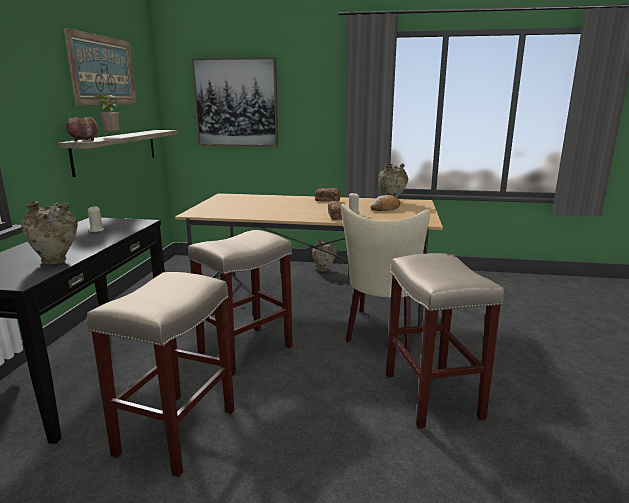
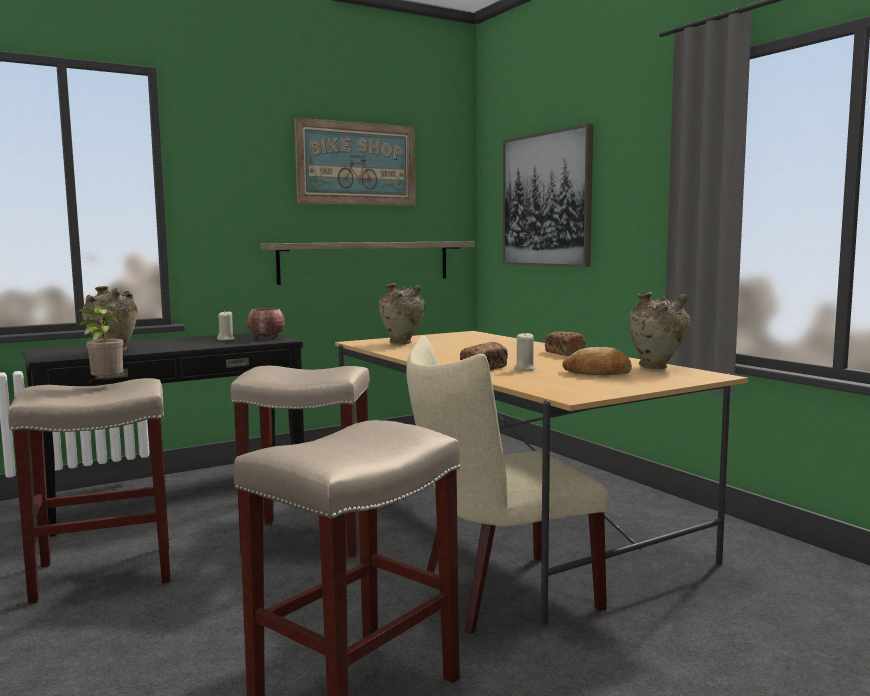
camera: 50 degrees right, 10 degrees down
bowl [66,117,98,141] -> bowl moved to [247,308,285,339]
potted plant [95,94,120,137] -> potted plant moved to [77,307,124,383]
beige vase [312,239,337,271] -> beige vase moved to [379,283,426,344]

